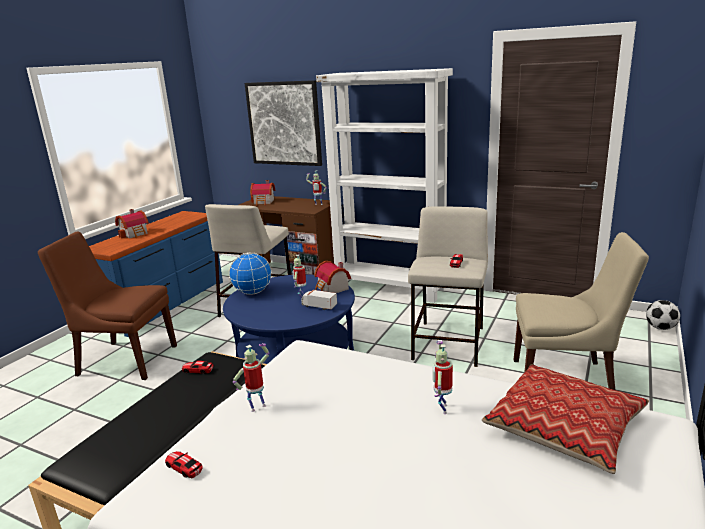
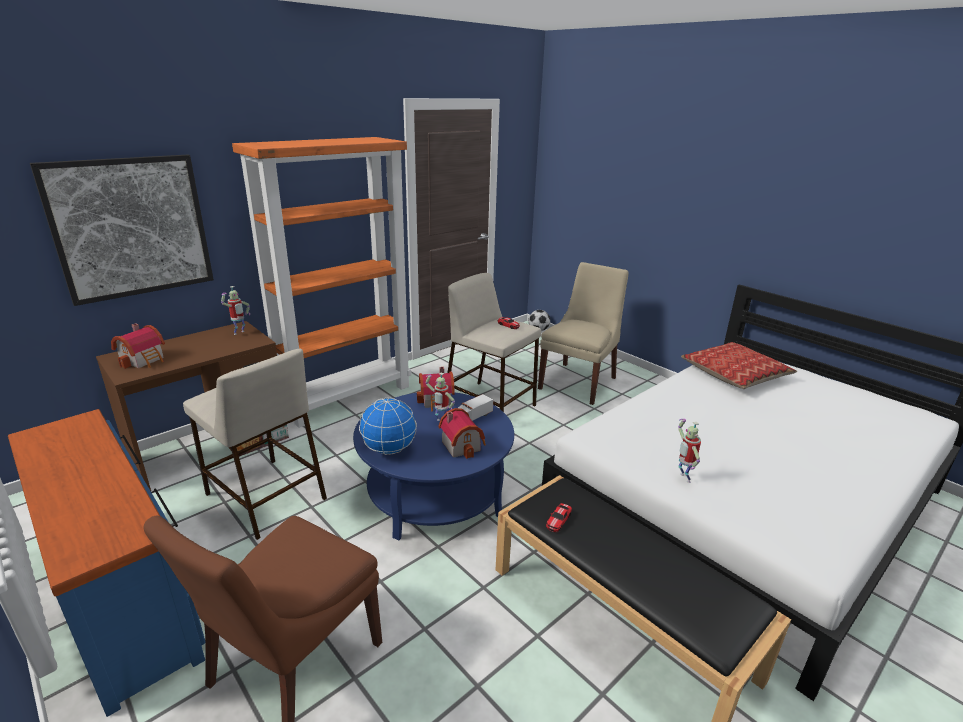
camera: 70 degrees left, 5 degrees up
toy house [115,209,149,238] -> toy house moved to [438,408,486,459]
toy car [165,451,203,478] -> none
white bookcase [316,68,453,303] -> orange bookcase [232,137,411,428]
toy robot [432,341,453,414] -> none

